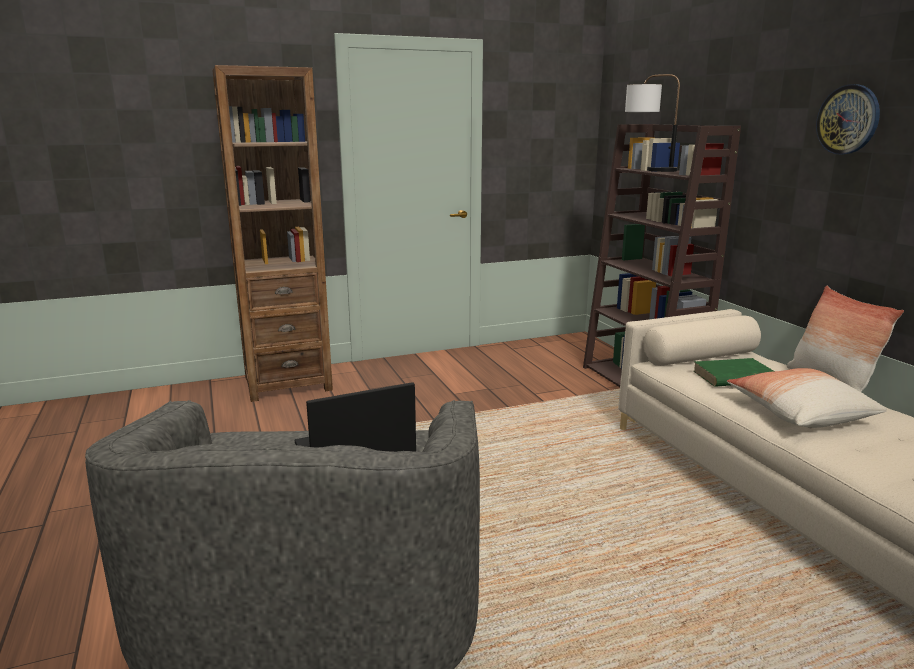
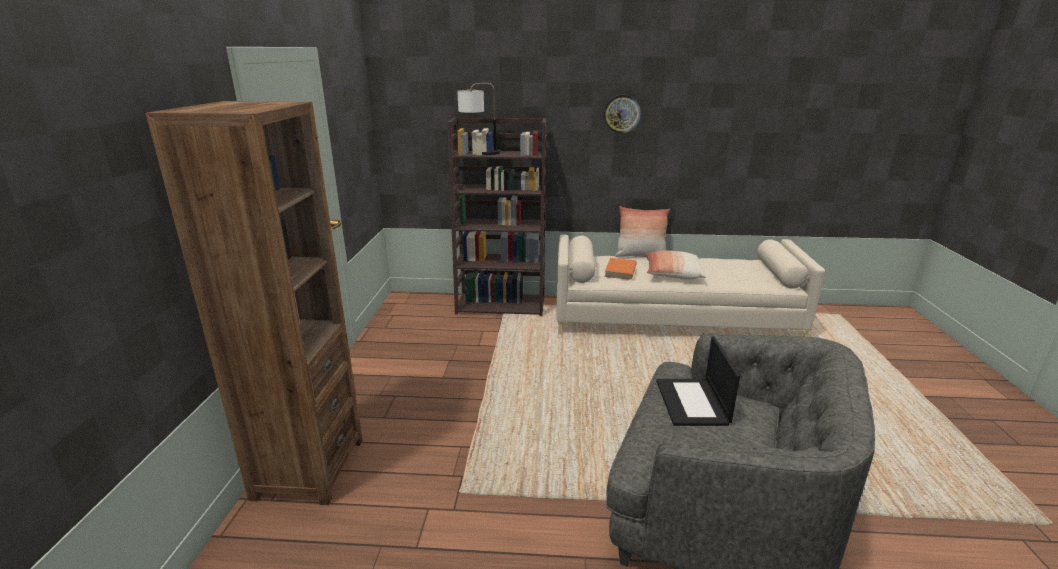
camera: 65 degrees left, 5 degrees up
green book [693,358,773,387] -> orange book [605,258,637,280]

